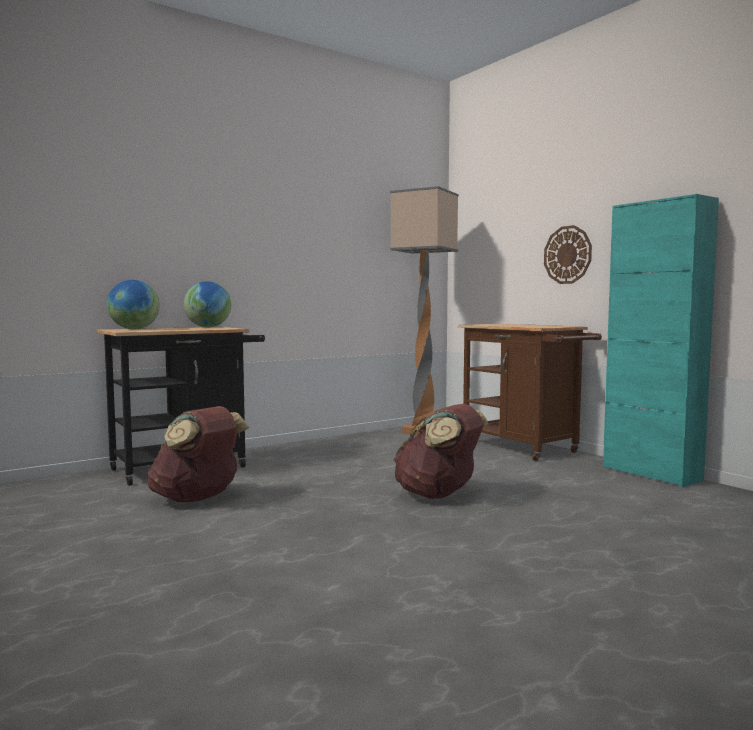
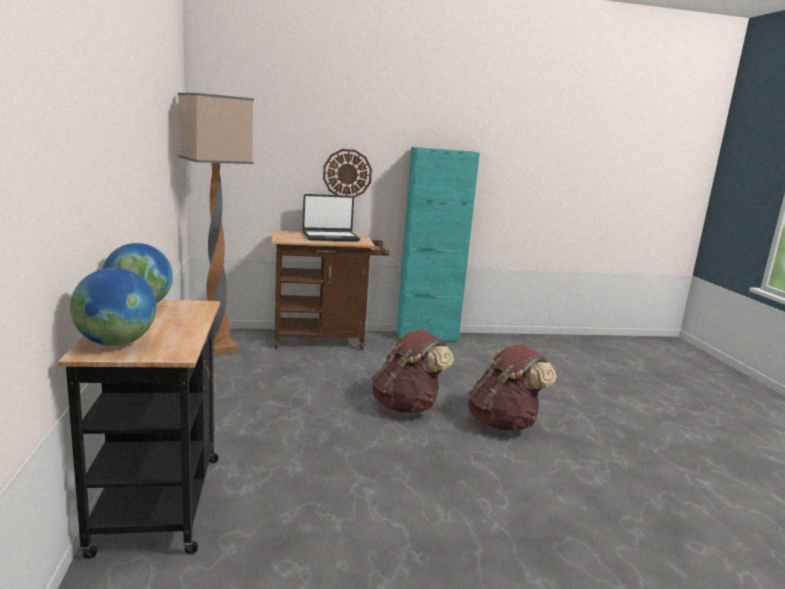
camera: 65 degrees left, 10 degrees up
brown backpack [147,406,249,502] -> brown backpack moved to [468,344,557,430]
none -> laptop [302,194,360,241]

